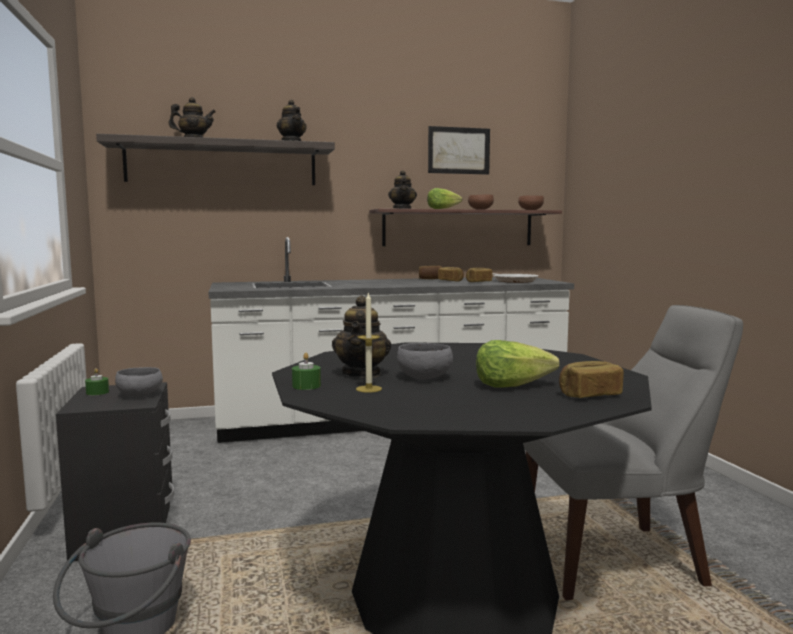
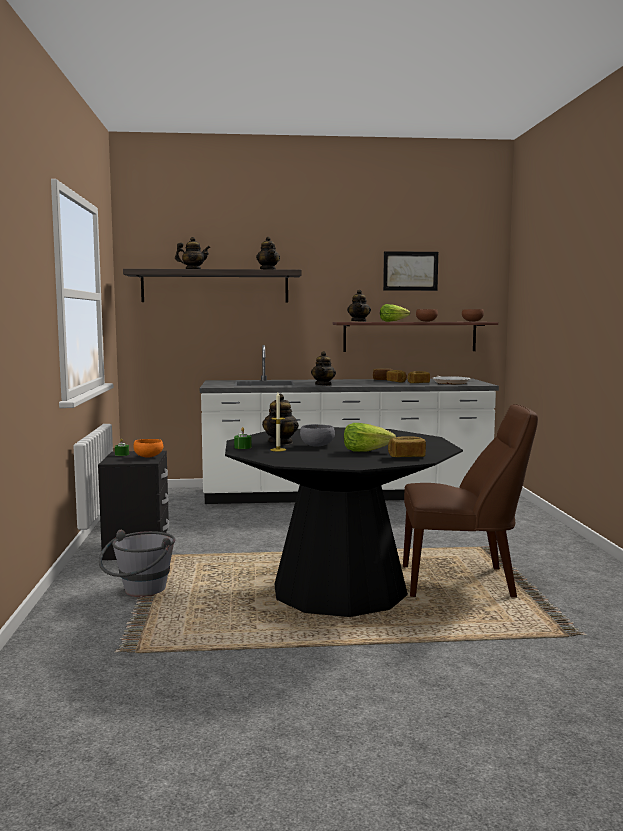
camera: 10 degrees right, 0 degrees up
grey bowl [115,367,163,397] -> orange bowl [133,439,163,458]
grey chair [523,305,743,600] -> brown chair [403,404,538,597]
none -> teapot [311,351,336,386]

